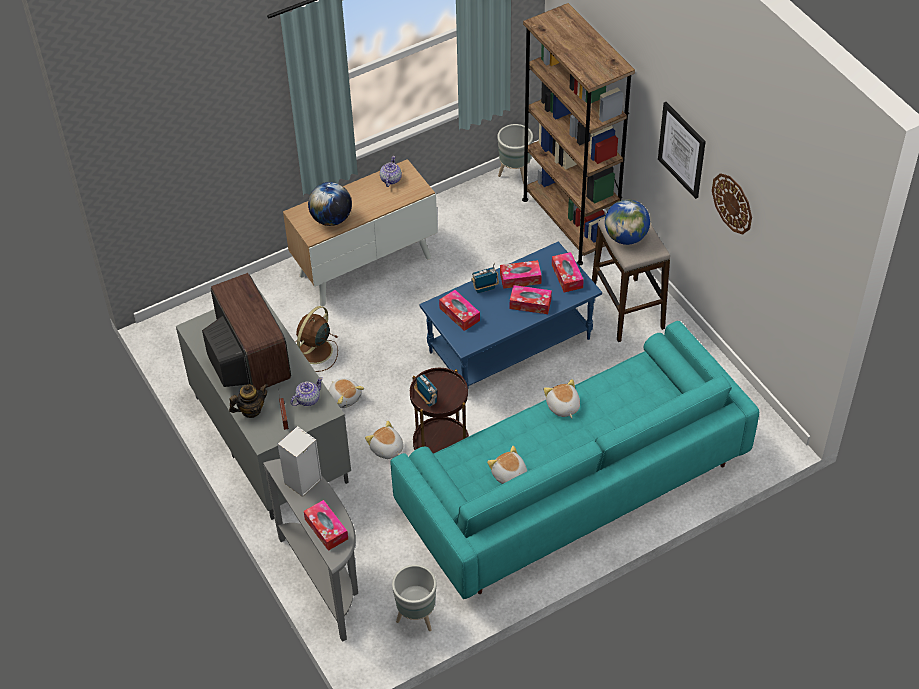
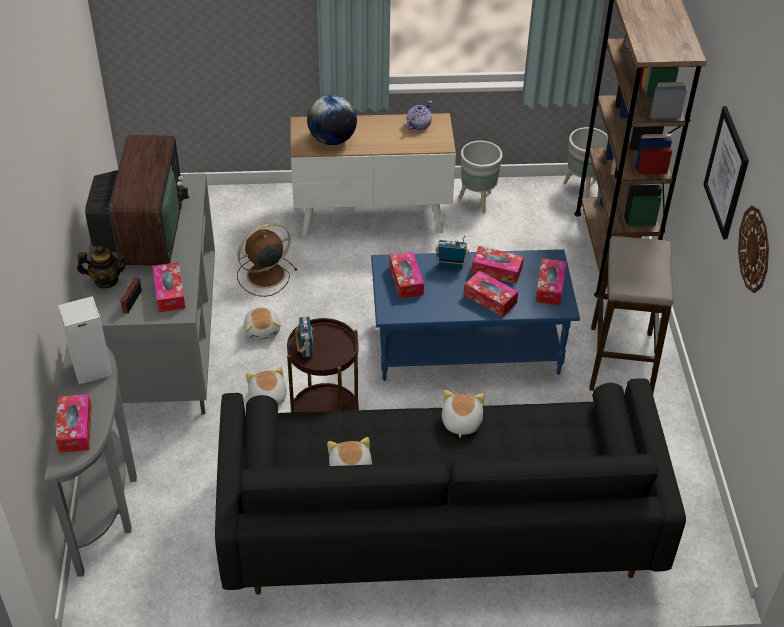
camera: 25 degrees right, 5 degrees down
teapot [291,377,323,406] -> tissue box [153,262,185,312]
turquoise sofa [390,321,759,599] -> black sofa [215,378,686,595]
grey planter [392,565,436,631] -> grey planter moved to [459,141,503,214]
globe [605,199,650,245] -> none

